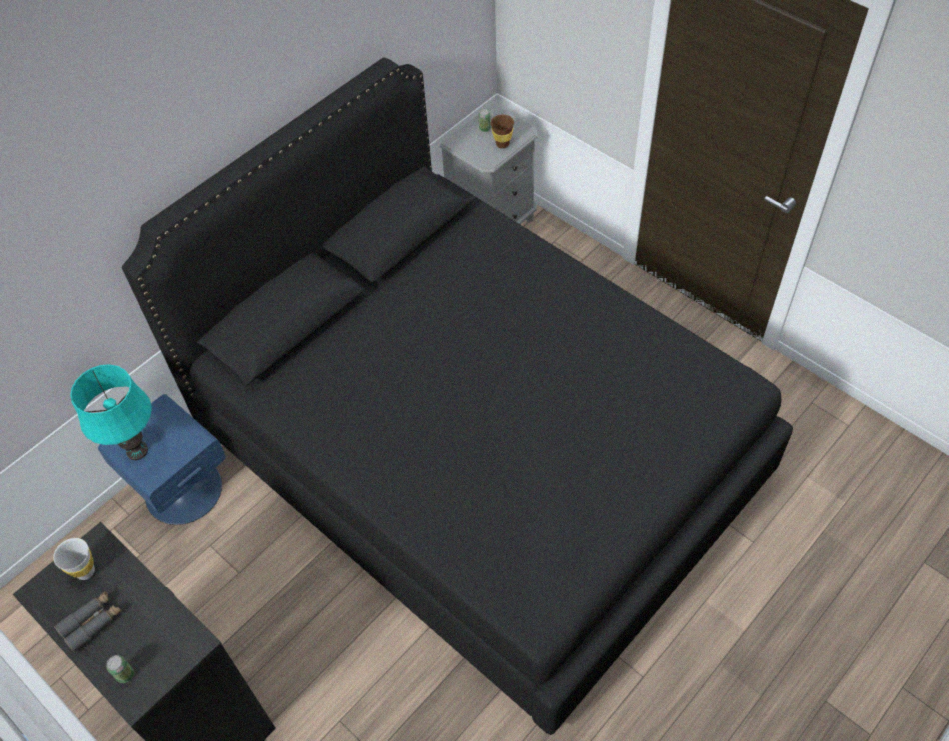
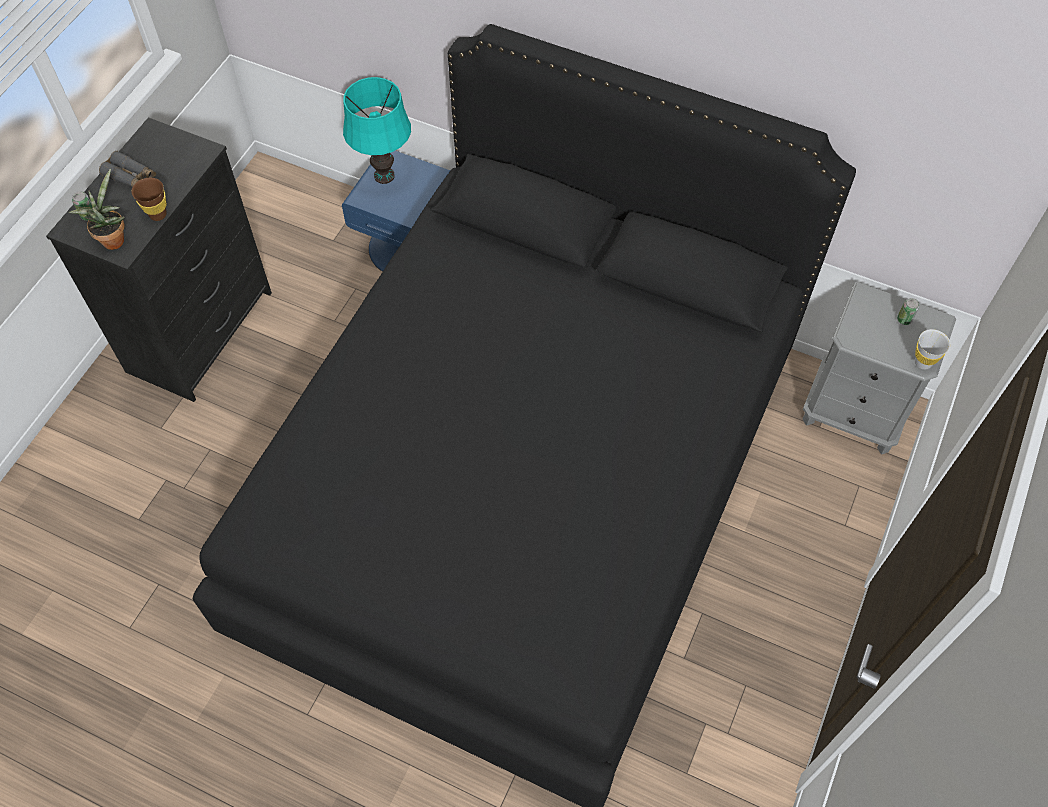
camera: 70 degrees right, 5 degrees up
white cup [53,538,95,580] -> white cup moved to [915,329,950,370]
brown cup [491,115,514,148] -> brown cup moved to [132,178,167,221]
none -> potted plant [69,169,125,250]

